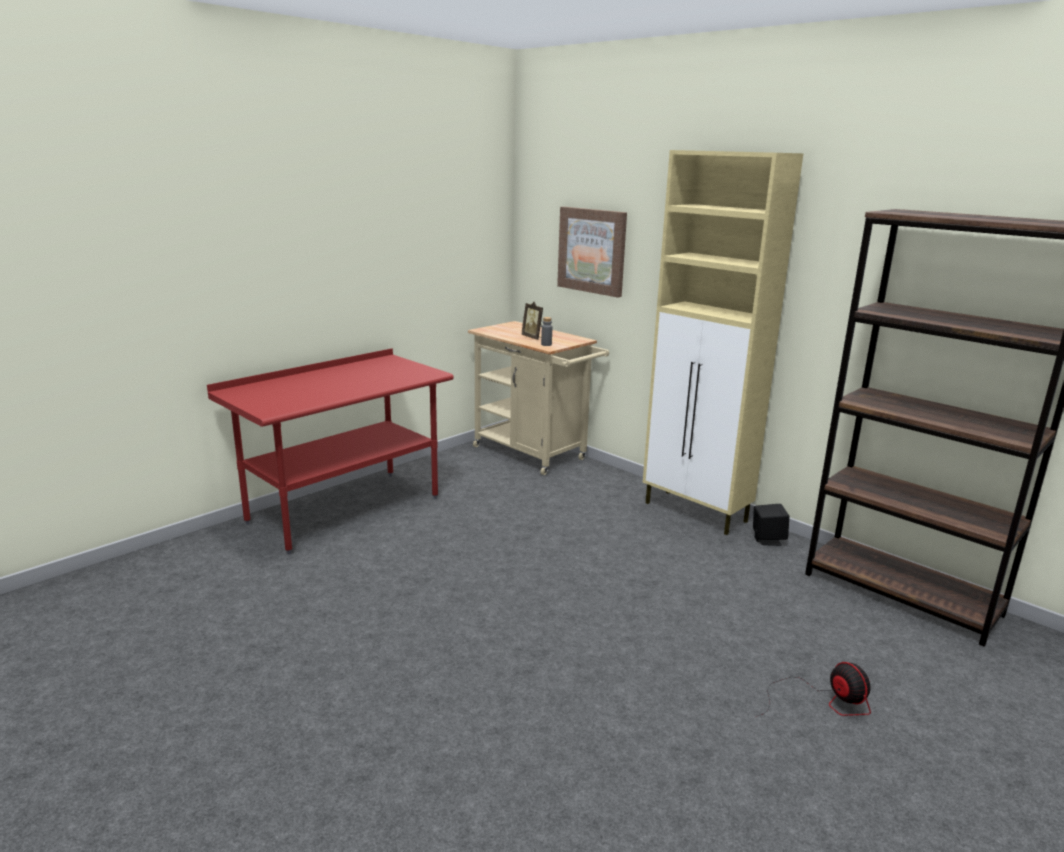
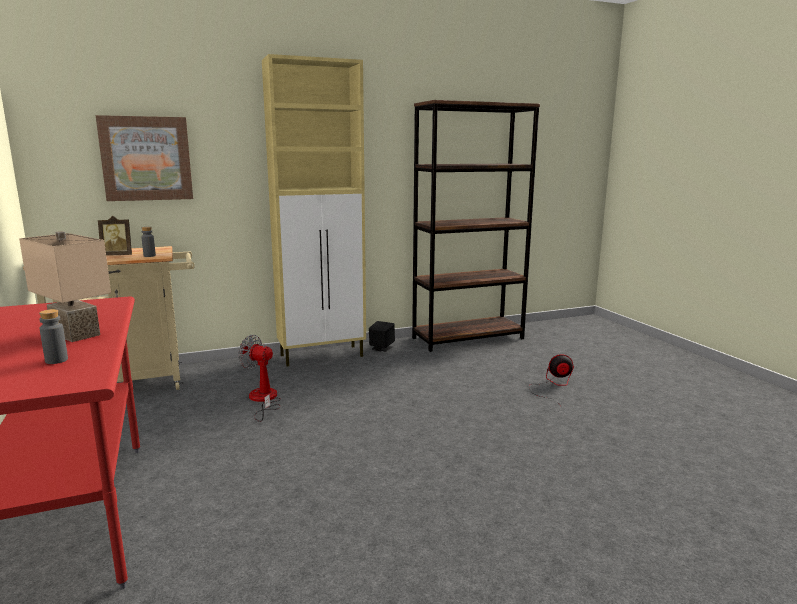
camera: 65 degrees left, 5 degrees down
none -> beige table lamp [19,231,111,342]
none -> grey bottle [39,309,68,364]
none -> fan [238,335,281,422]

